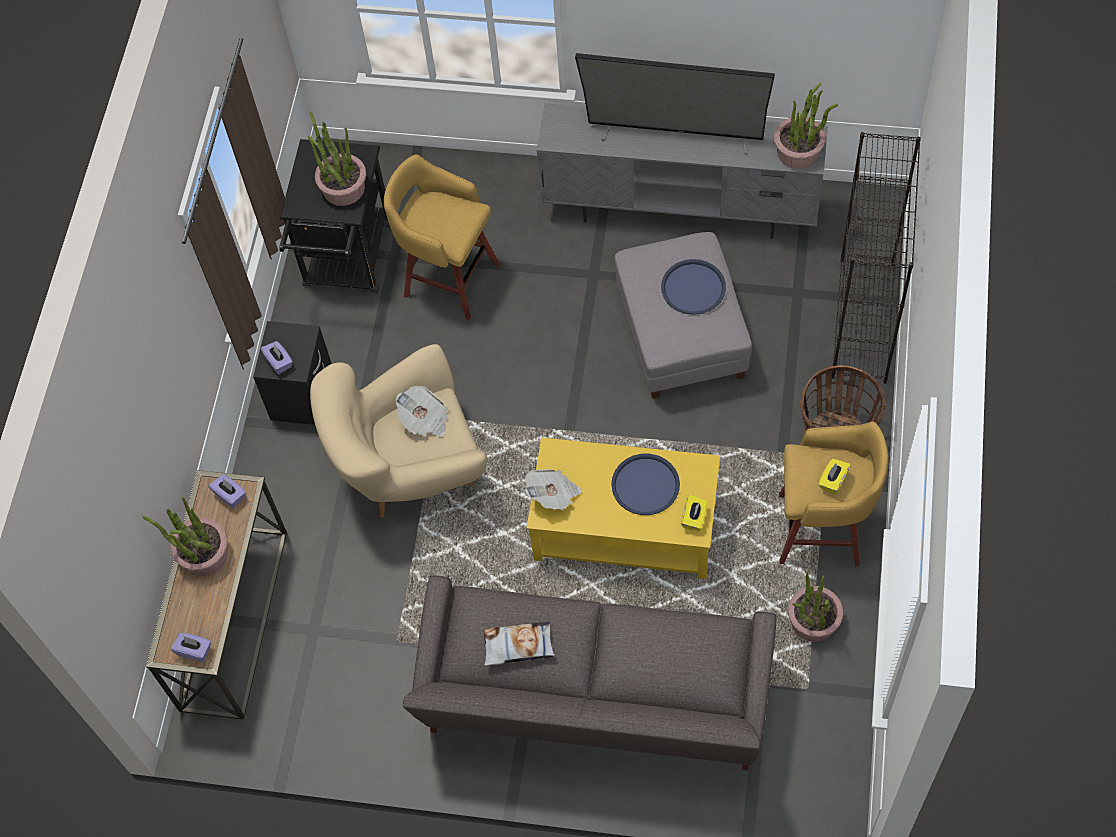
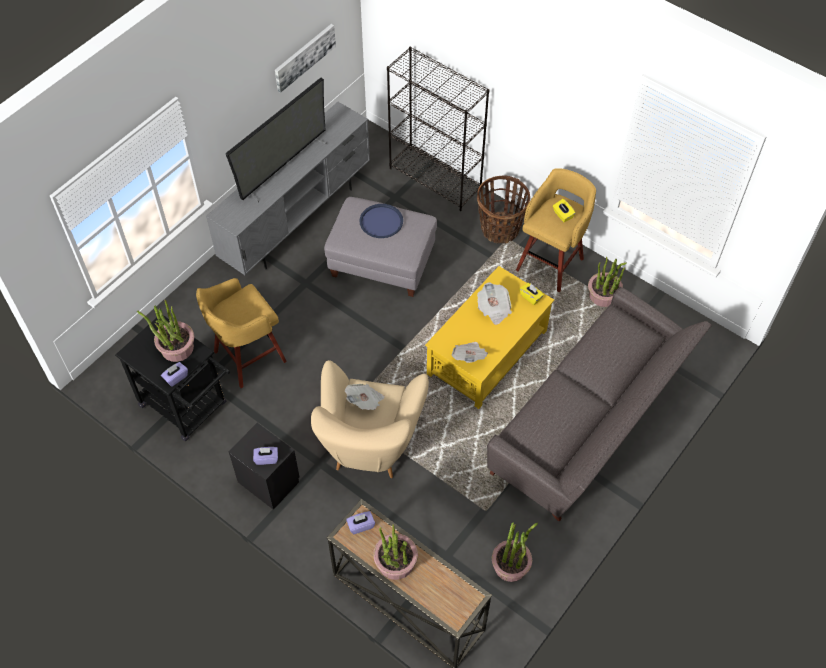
camera: 65 degrees left, 5 degrees down
purple tissue box [171,633,211,662] -> purple tissue box moved to [161,362,188,387]
pillow [483,621,555,666] -> none
blue tray [611,454,680,515] -> newspaper [477,282,512,325]
potted plant [774,83,838,169] -> potted plant moved to [492,522,538,582]
none -> picture [275,24,336,93]

